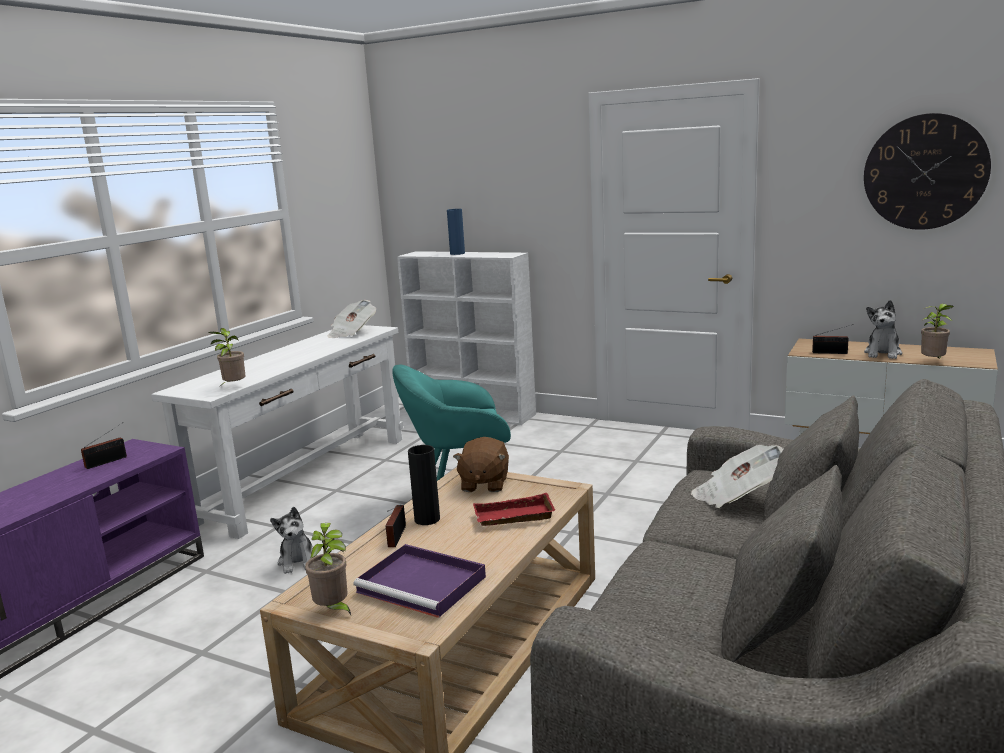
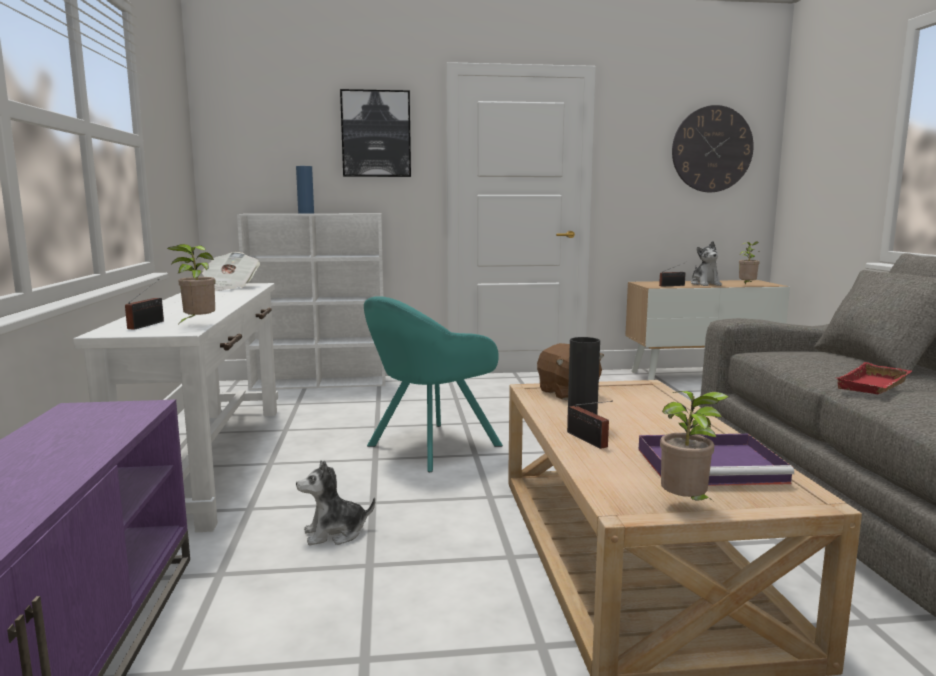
camera: 35 degrees left, 5 degrees down
radio [81,422,127,469] -> radio moved to [125,279,164,329]
plush toy [270,507,317,574] -> plush toy turned 120 degrees clockwise [296,460,375,545]
red tray [473,493,555,526] -> red tray moved to [837,362,912,394]
newspaper [691,445,784,508] -> none
none -> picture [340,89,411,177]

